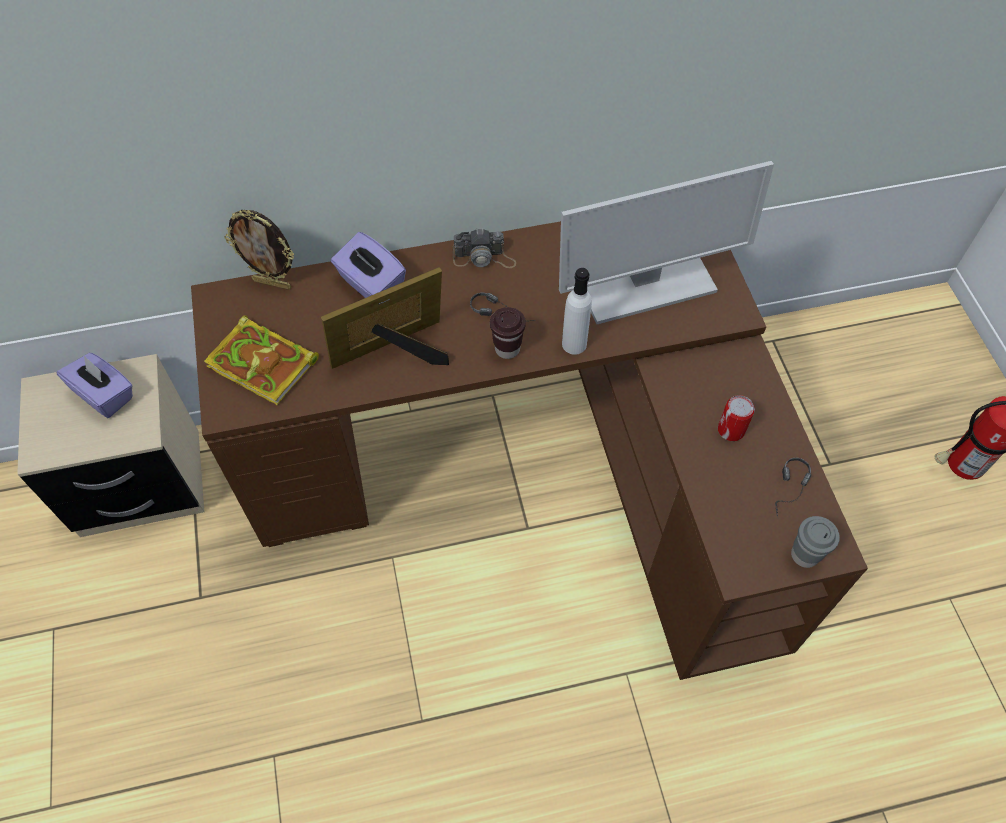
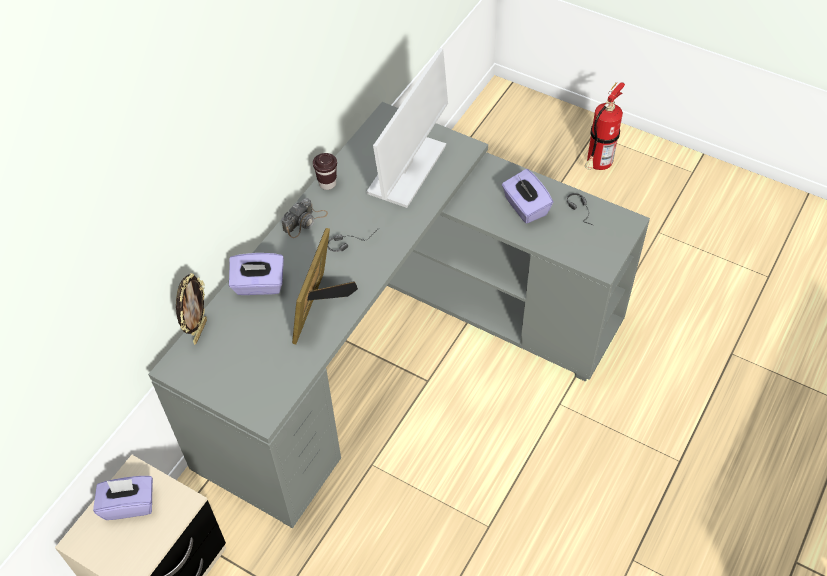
camera: 45 degrees left, 5 degrees down
brown desk [191,221,868,680] -> grey desk [148,102,650,528]
book [204,315,319,405] -> none
picture frame [224,210,294,290] -> picture frame turned 45 degrees counterclockwise [176,273,207,345]
brown cup [490,307,526,359] -> brown cup moved to [313,153,337,190]
white bottle [562,268,592,355] -> none
can [718,395,755,441] -> purple tissue box [502,169,553,224]
grey cup [791,516,840,568] -> none

